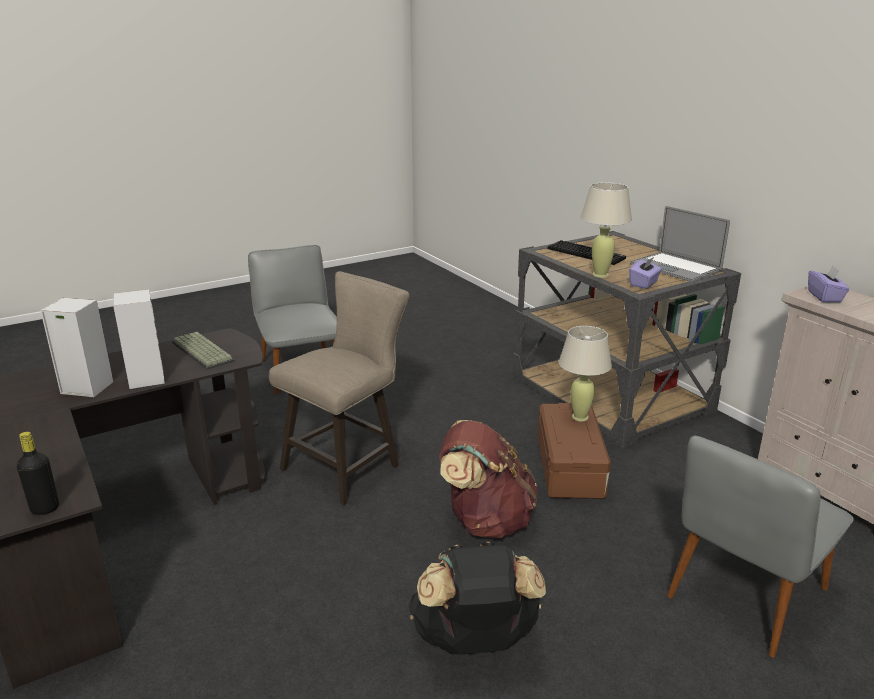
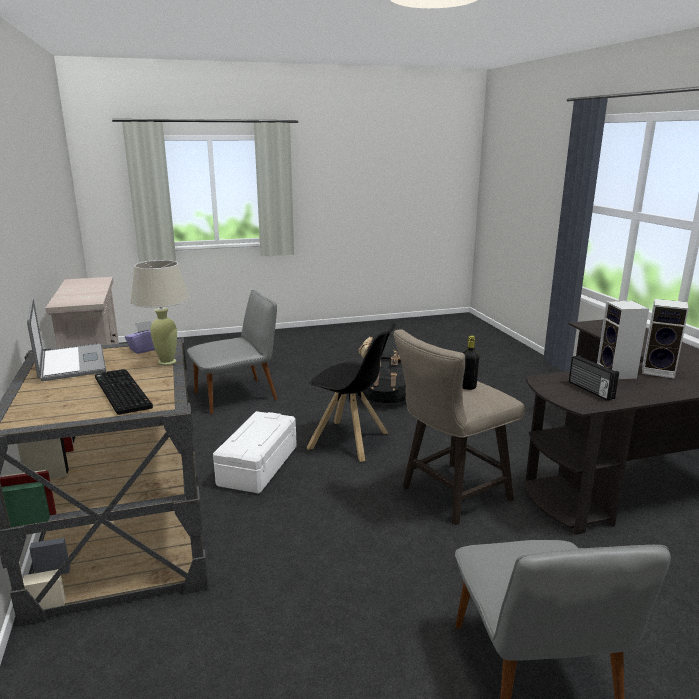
camera: 165 degrees left, 5 degrees down
black bottle [17,432,59,515] -> black bottle moved to [462,336,479,390]
keyboard [172,332,235,370] -> radio [569,355,619,401]
brown backpack [439,420,537,538] -> black chair [307,323,396,462]
brown storage box [537,403,611,499] -> white storage box [213,411,297,494]
beige table lamp [559,326,612,422] -> none
purple tissue box [808,266,850,302] -> none

